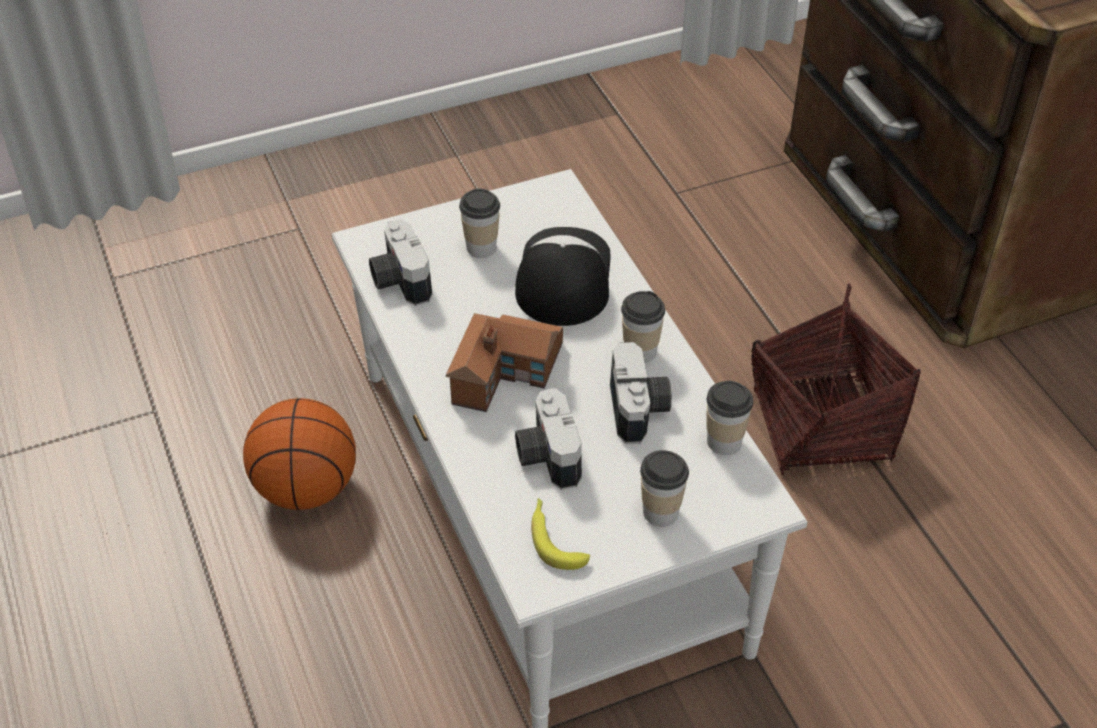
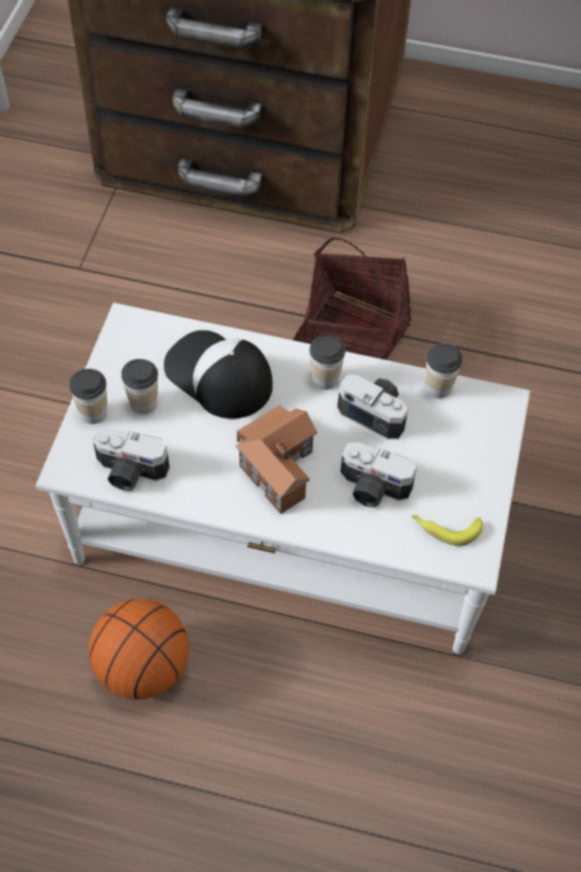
camera: 55 degrees left, 10 degrees up
cup [640,450,689,527] -> cup moved to [69,369,107,424]

